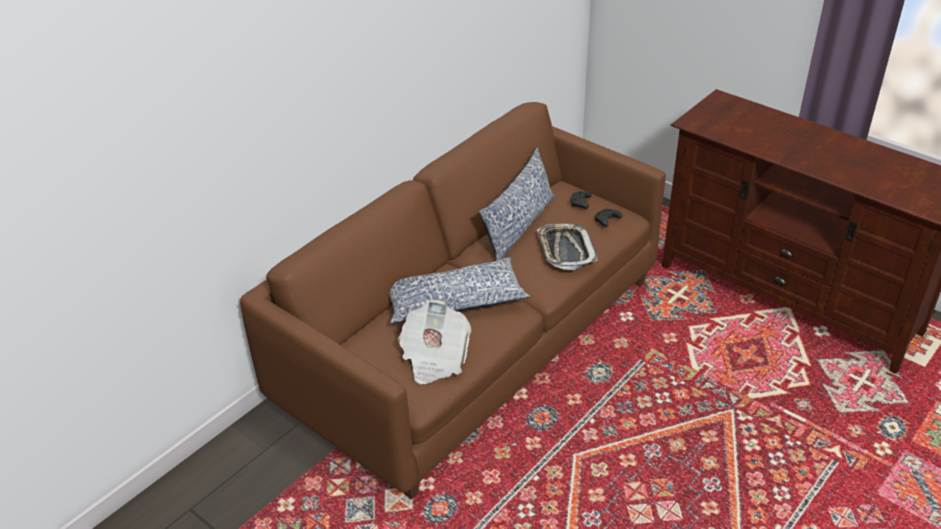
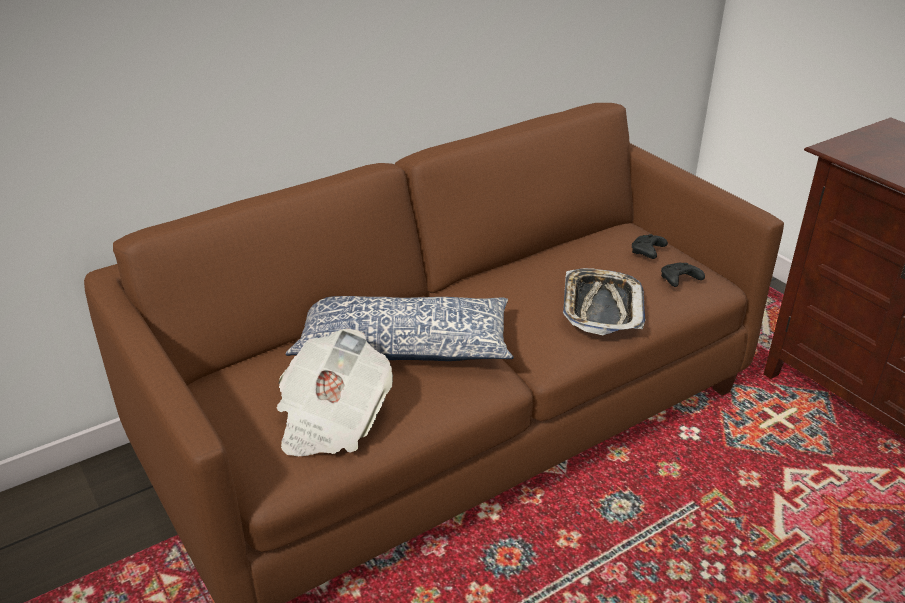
camera: 15 degrees right, 5 degrees down
pillow [479,148,555,261] -> none

